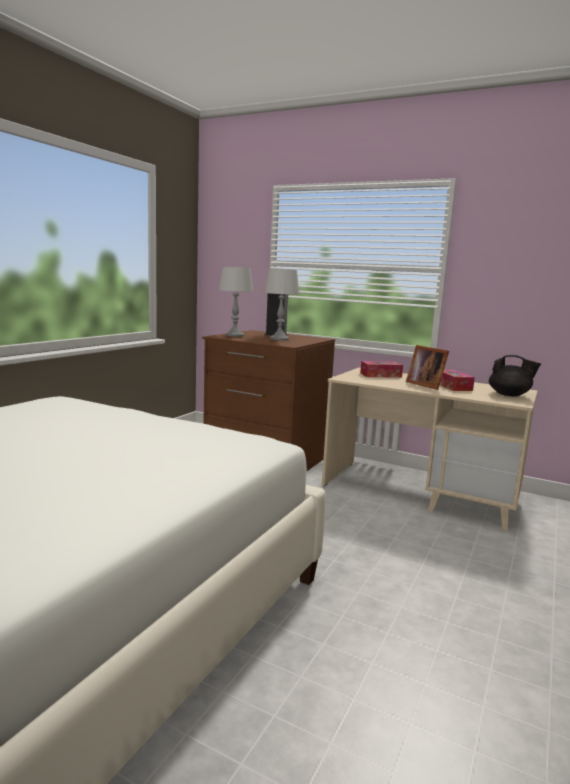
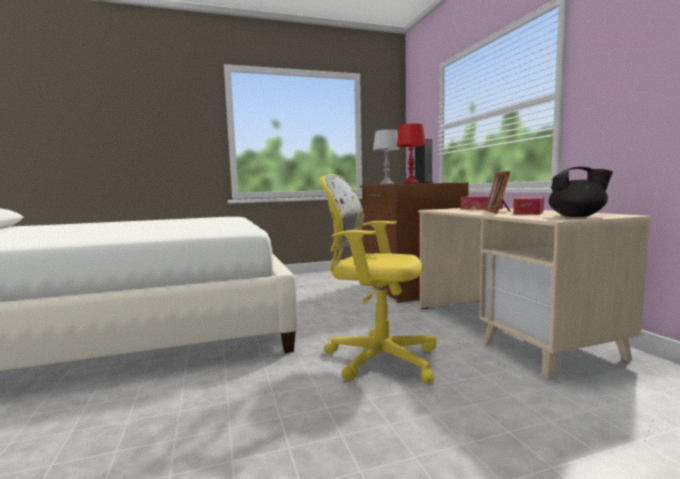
camera: 45 degrees right, 5 degrees down
grey table lamp [264,269,299,341] -> red table lamp [397,124,426,184]
black teapot [489,355,541,397] -> black teapot turned 60 degrees counterclockwise [549,167,613,217]
none -> yellow office chair [319,174,437,384]

